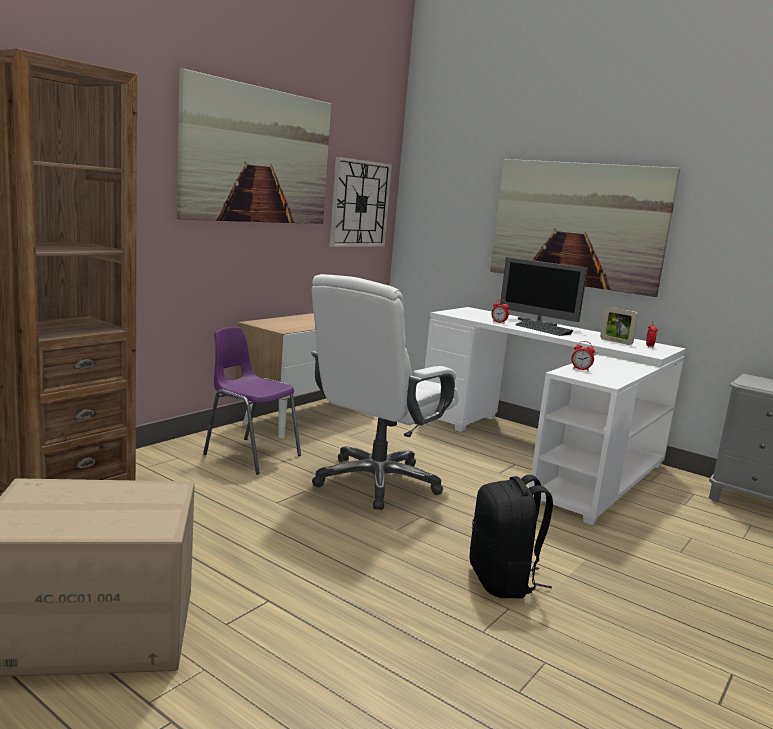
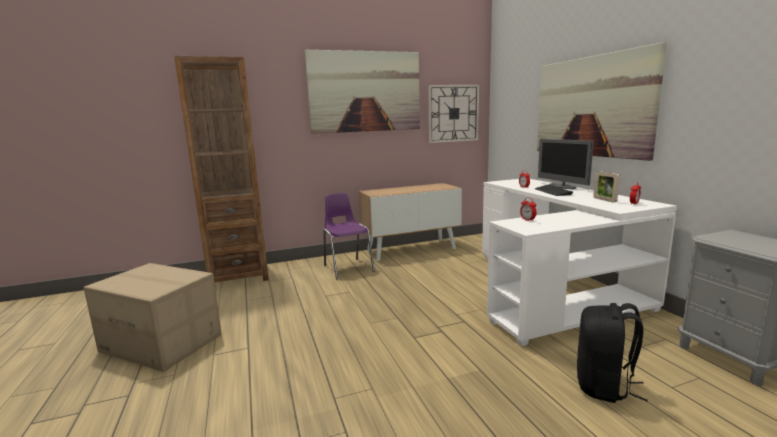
camera: 35 degrees right, 0 degrees up
white office chair [311,274,459,510] -> none
black backpack [469,475,553,598] -> black backpack moved to [577,303,648,403]

